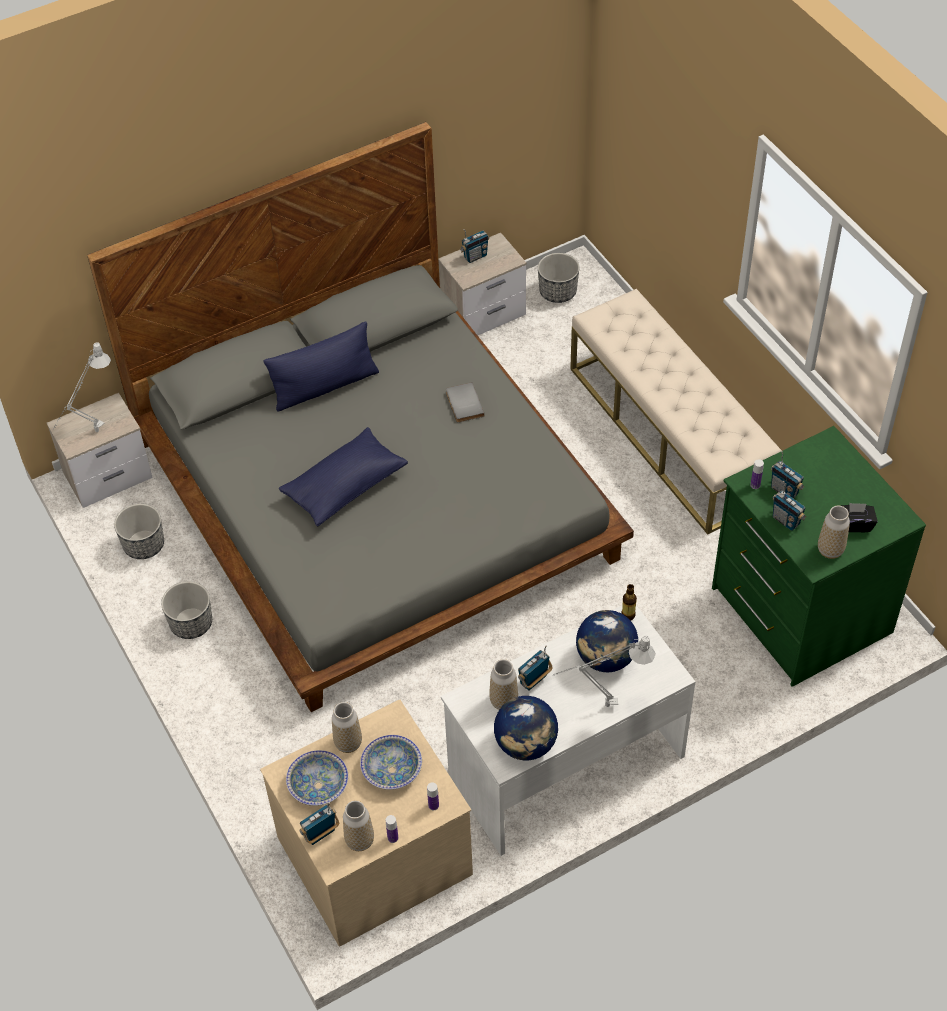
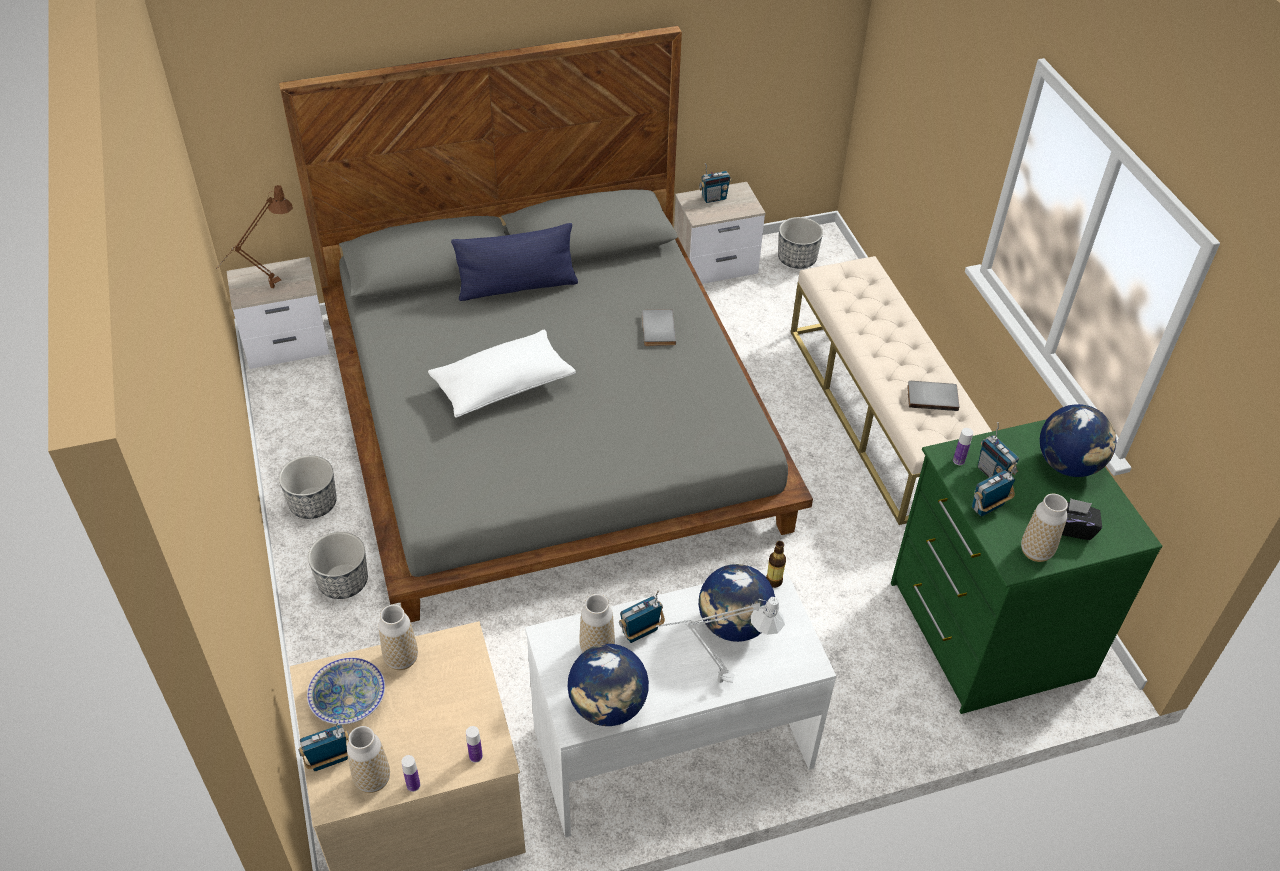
camera: 10 degrees right, 5 degrees down
grey table lamp [53,343,111,432] -> brown table lamp [216,185,293,288]
planter [114,504,164,559] -> planter moved to [308,532,368,599]
blue pillow [279,427,408,527] -> white pillow [428,330,576,418]
bowl [360,735,422,790] -> none
radio [773,481,806,531] -> radio turned 90 degrees clockwise [972,463,1017,517]
none -> grey book [907,381,959,411]
none -> globe [1040,404,1116,477]

